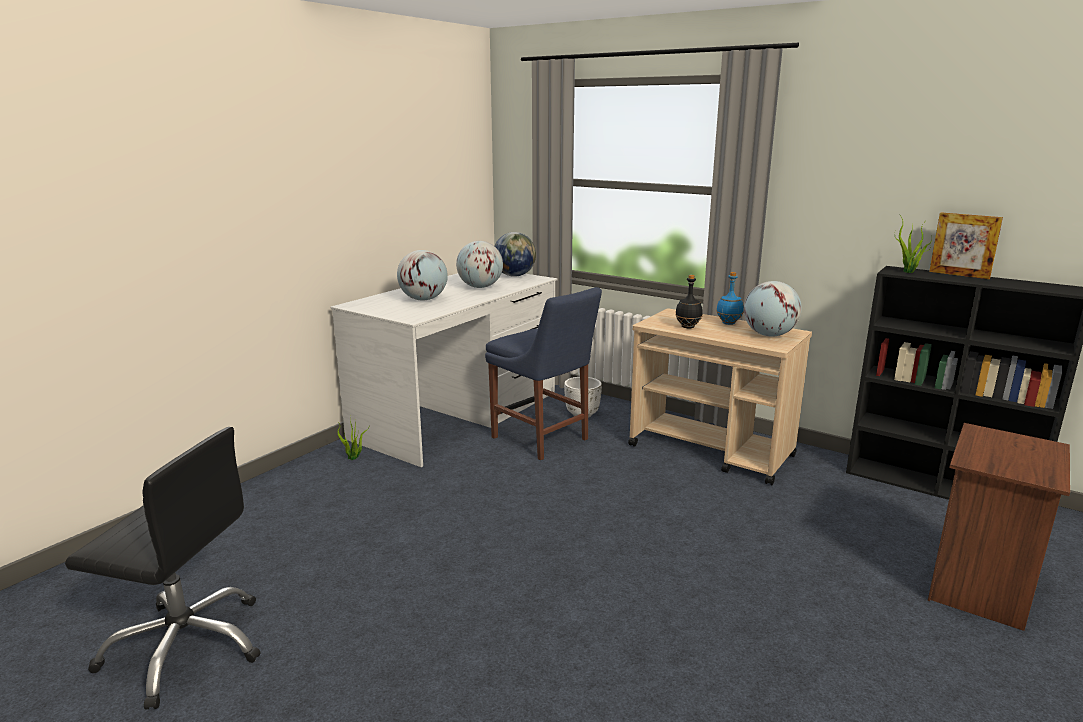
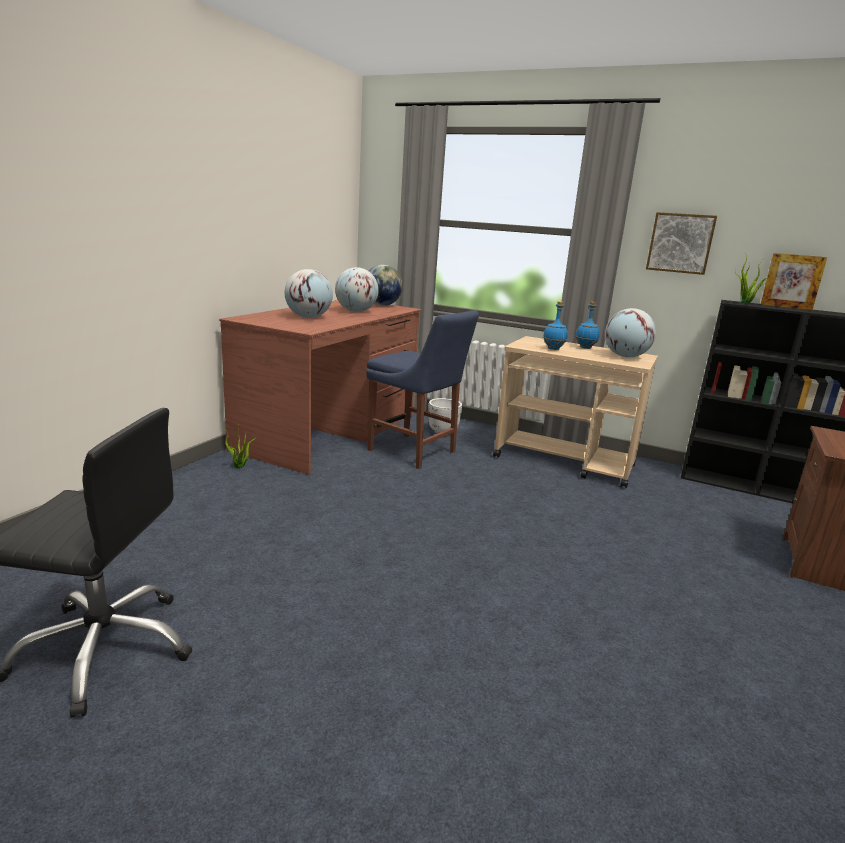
camera: 10 degrees left, 0 degrees up
white desk [330,273,557,467] -> brown desk [219,300,422,475]
black bottle [675,275,703,328] -> blue bottle [543,301,568,350]
none -> picture [646,212,717,275]

